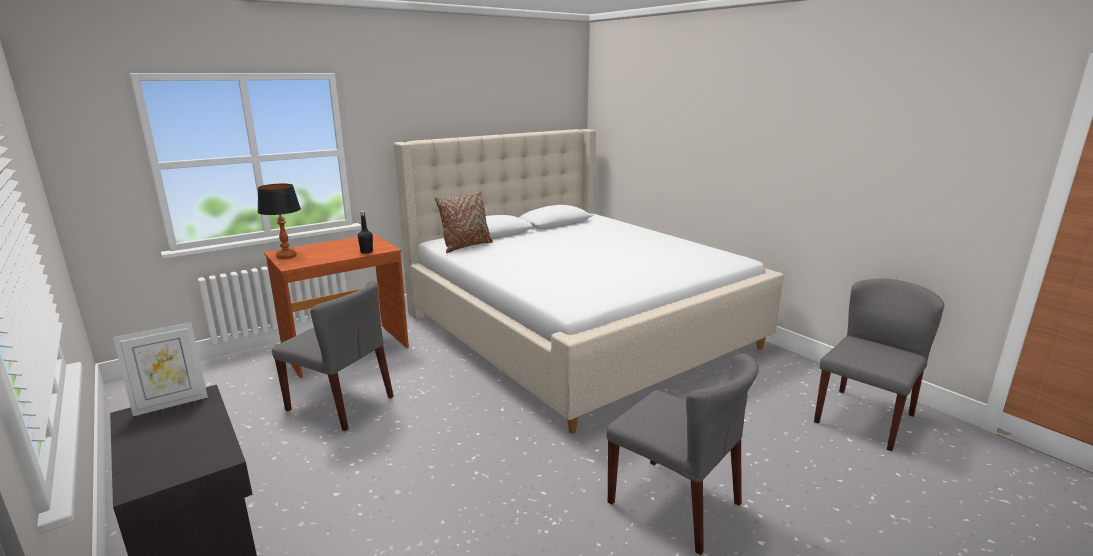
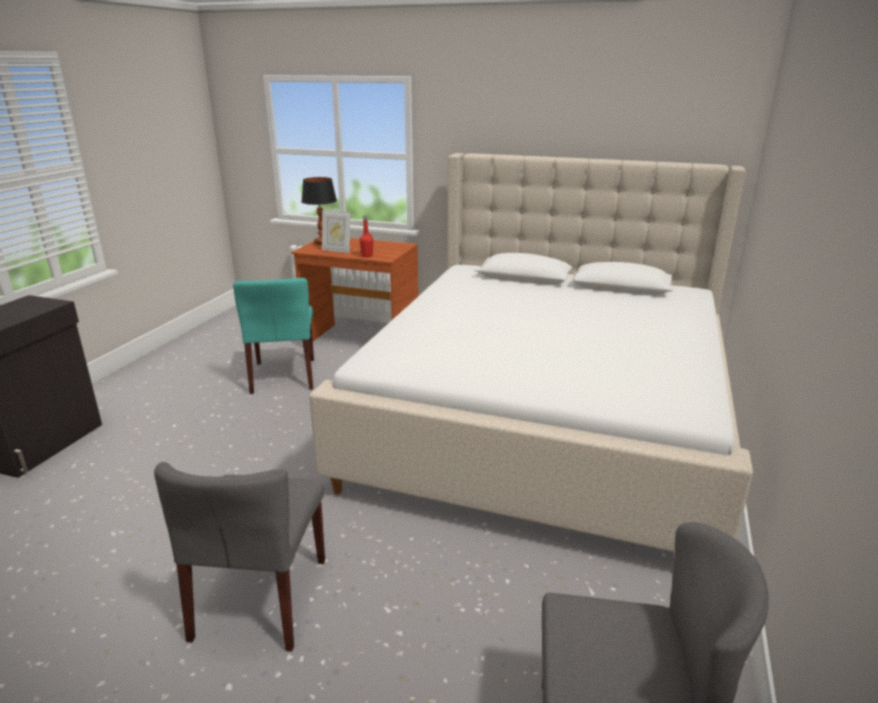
camera: 55 degrees right, 5 degrees up
picture frame [113,322,208,416] -> picture frame moved to [322,210,351,253]
grey chair [272,281,394,431] -> turquoise chair [233,278,314,394]
black bottle [358,211,373,254] -> red bottle [359,216,373,257]
brown pillow [435,191,493,253] -> none

